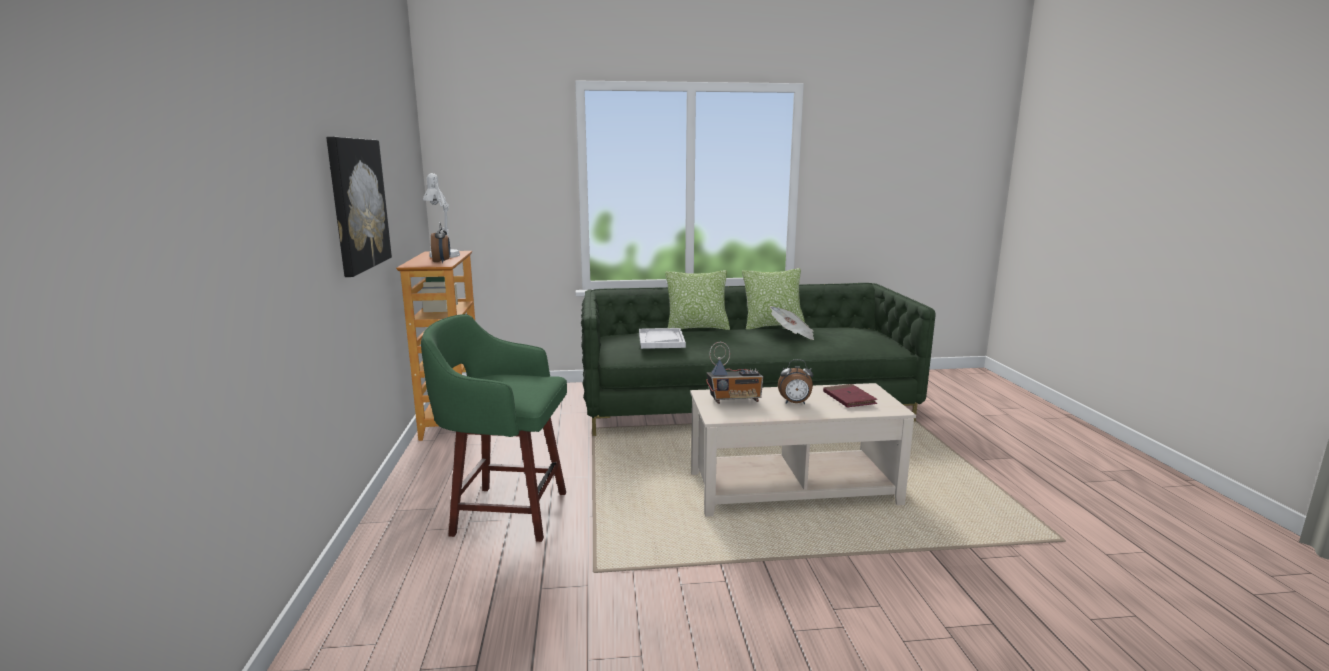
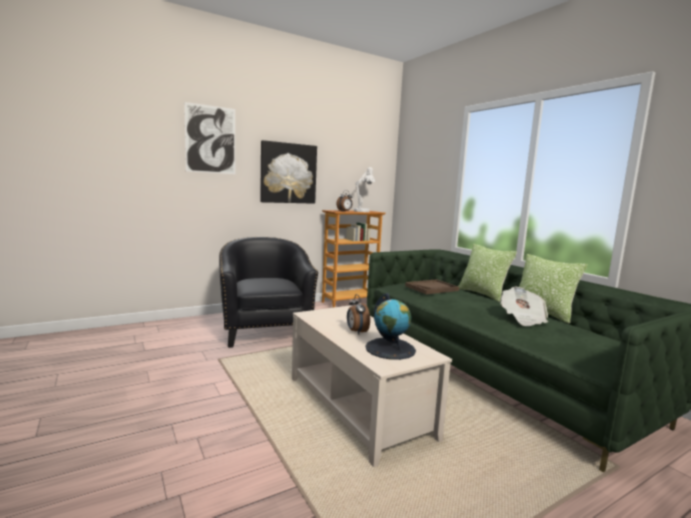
camera: 65 degrees right, 5 degrees down
green stool [421,314,567,542] -> black armchair [219,237,318,348]
white tray [639,328,686,349] -> brown tray [405,279,459,294]
radio [706,342,763,404] -> none
red book [823,384,877,408] -> globe [365,293,416,360]
none -> picture [184,102,235,174]

